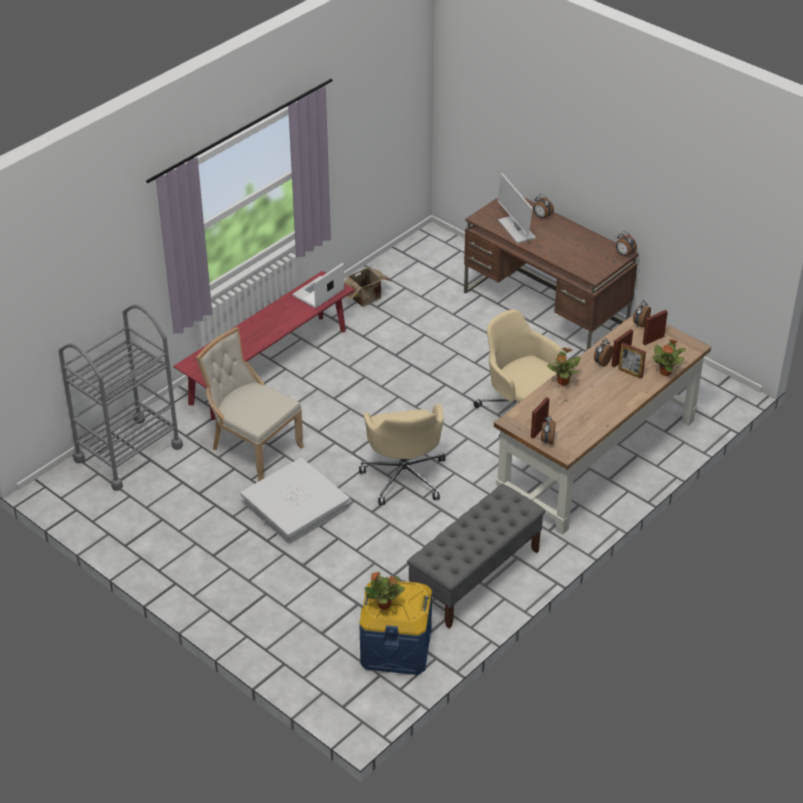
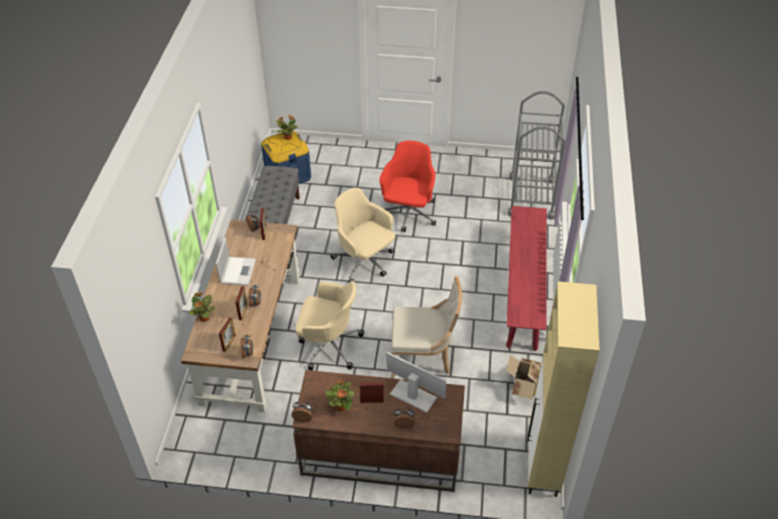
camera: 145 degrees right, 5 degrees up
beige chair [196,327,304,482] -> beige chair moved to [391,276,462,378]
white storage box [240,457,350,544] -> red office chair [379,141,436,232]
laptop [292,263,344,308] -> laptop moved to [216,238,256,286]
potted plant [547,347,581,386] -> potted plant moved to [325,380,354,411]
picture frame [618,343,646,379] -> picture frame moved to [359,382,384,403]
none -> beige cabinet [528,281,600,497]

